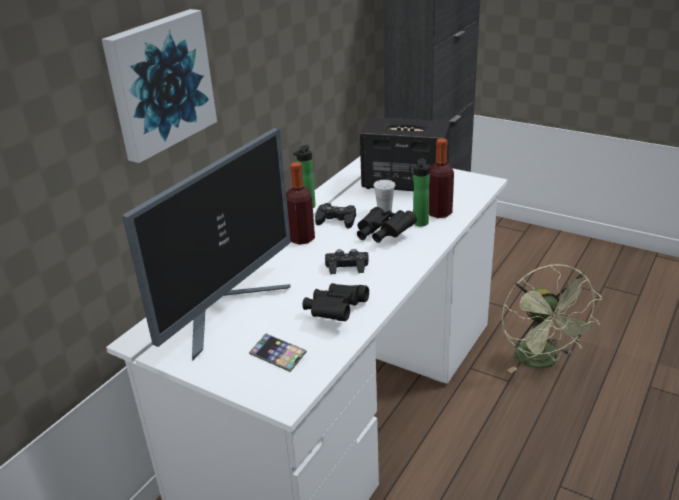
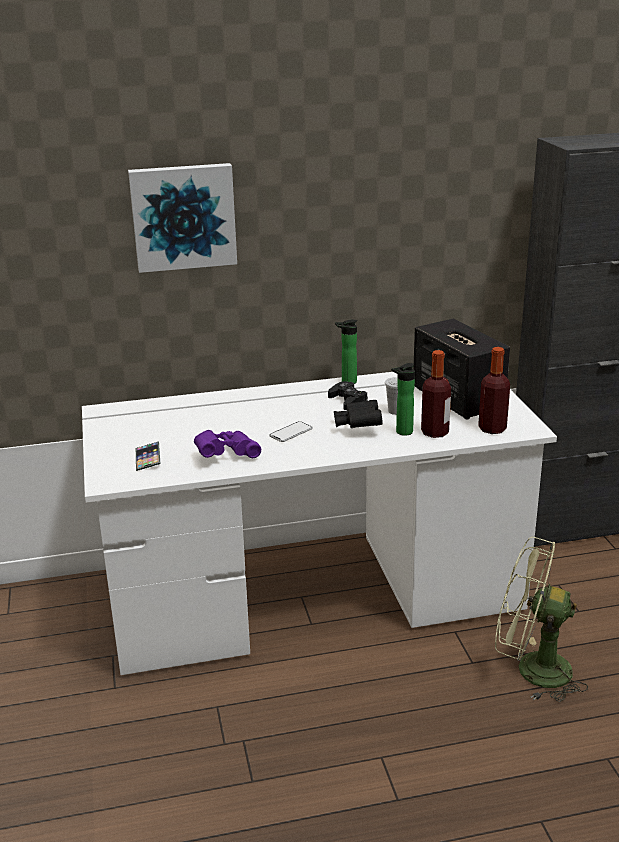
camera: 45 degrees right, 5 degrees down
monitor [122,128,291,360] -> none
bottle [286,162,315,245] -> bottle moved to [478,347,510,434]
black binoculars [302,283,369,321] -> purple binoculars [194,430,261,458]
black game controller [325,249,369,274] -> phone [269,421,313,442]
green fan [502,264,602,373] -> green fan turned 75 degrees clockwise [495,537,588,702]

